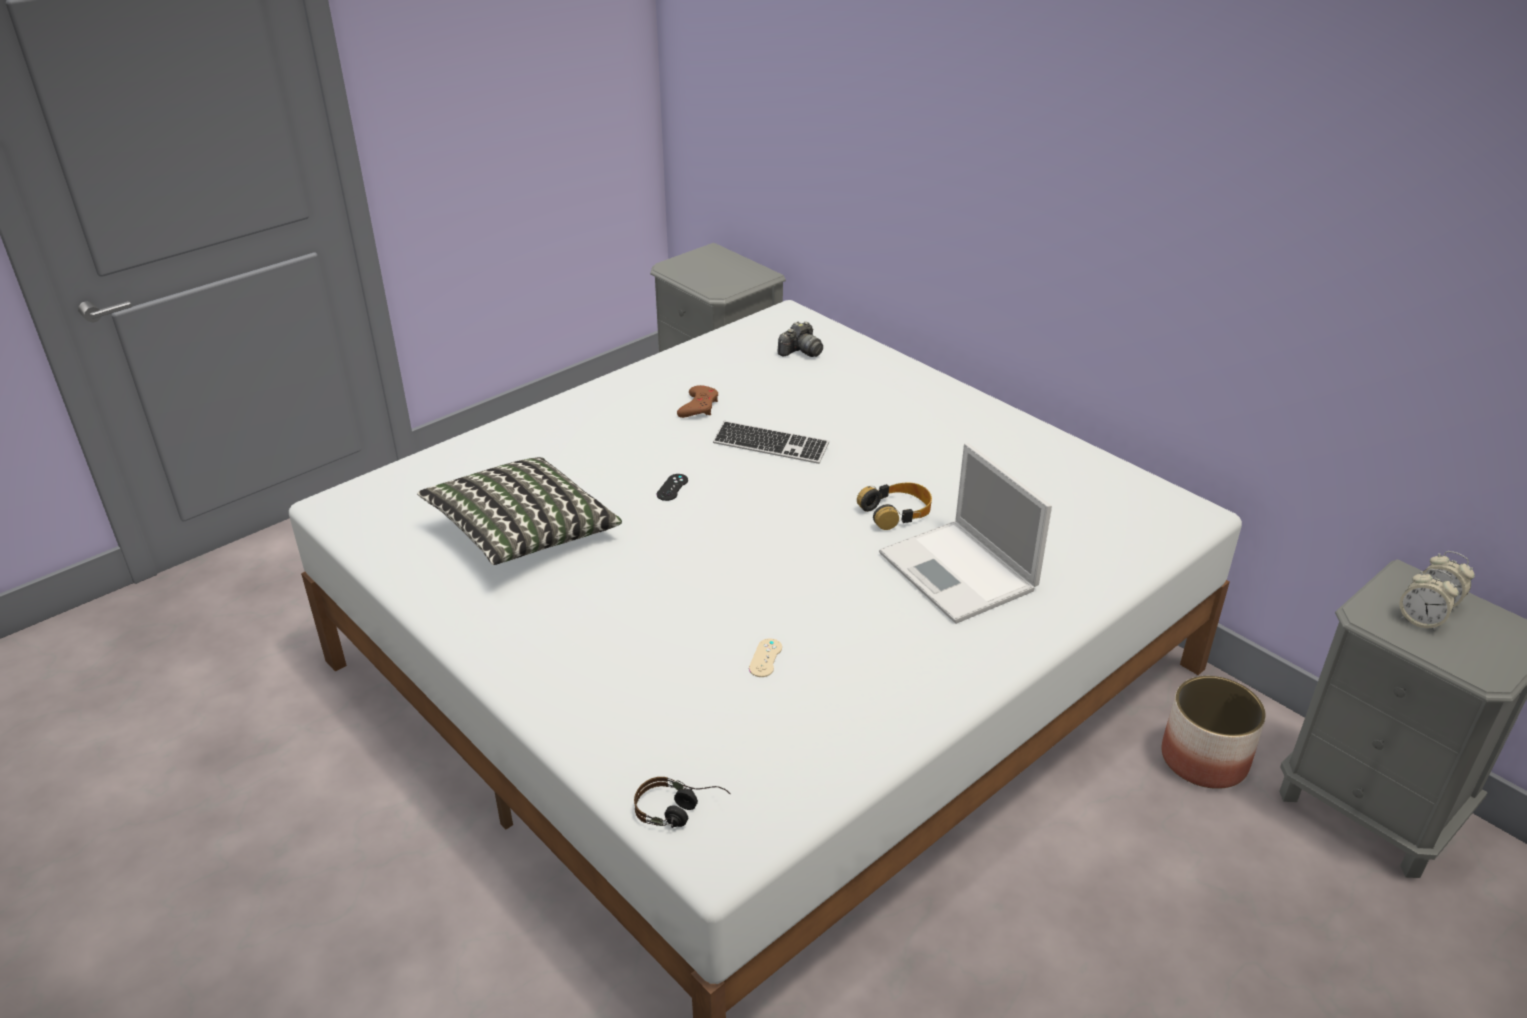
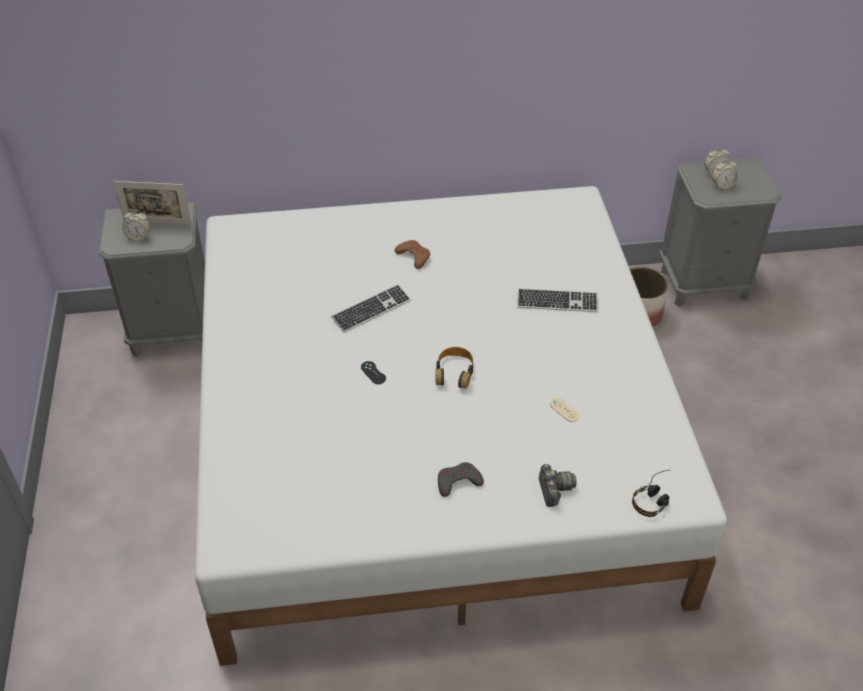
camera: 55 degrees left, 10 degrees up
pillow [417,457,622,565] -> none
brown game controller [677,385,718,418] -> brown game controller moved to [395,240,430,269]
camera [778,321,823,357] -> camera moved to [539,464,577,507]
headphones [857,483,932,530] -> headphones moved to [435,347,474,389]
laptop [879,443,1052,624] -> keyboard [517,288,598,312]
none -> picture frame [113,181,191,225]
none -> alarm clock [122,209,150,241]
none -> grey game controller [438,462,484,497]

